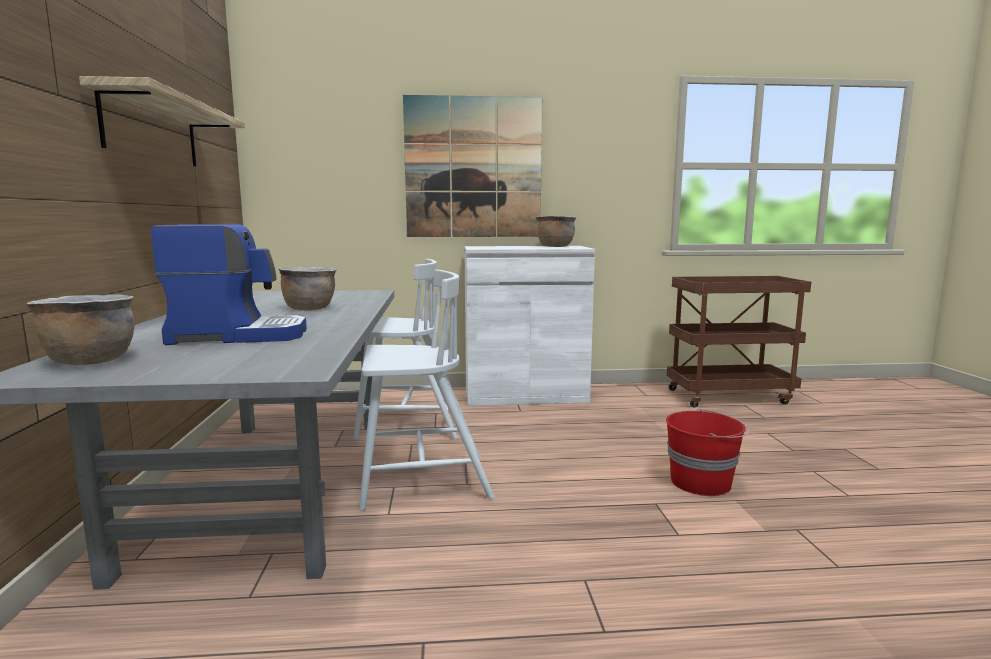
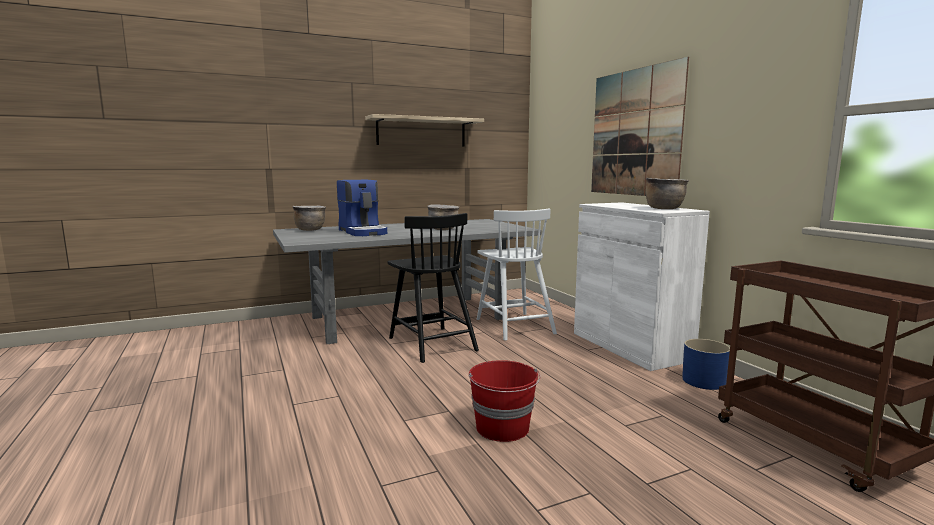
camera: 70 degrees right, 0 degrees up
white chair [359,270,495,511] -> black chair [388,213,479,363]
none -> blue planter [682,339,730,390]

